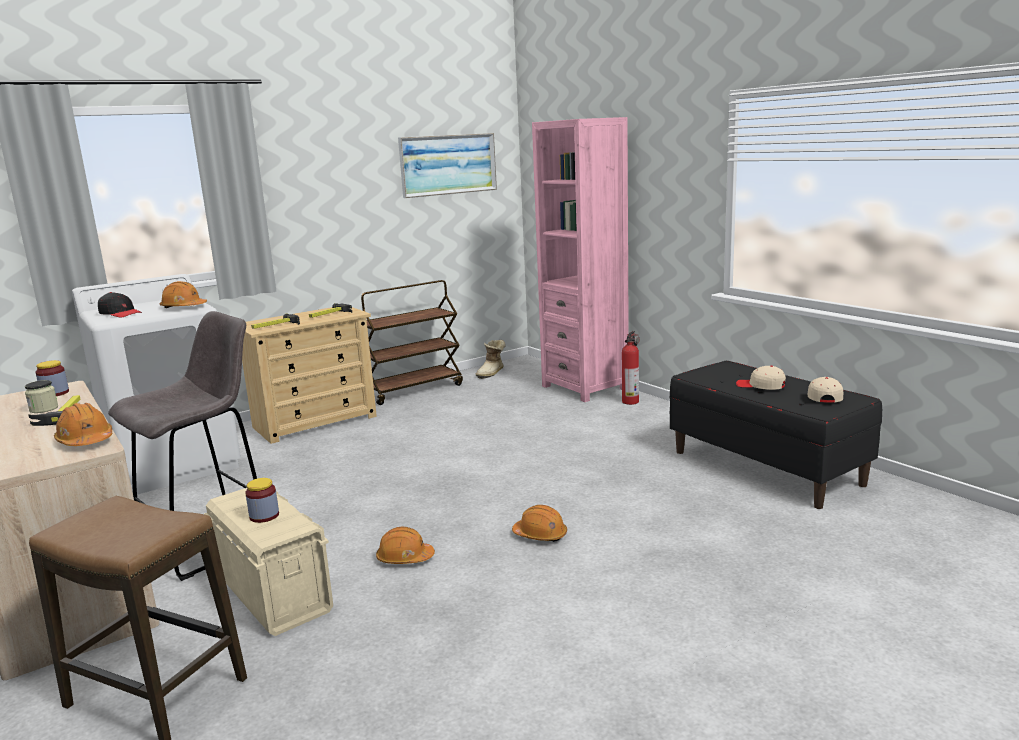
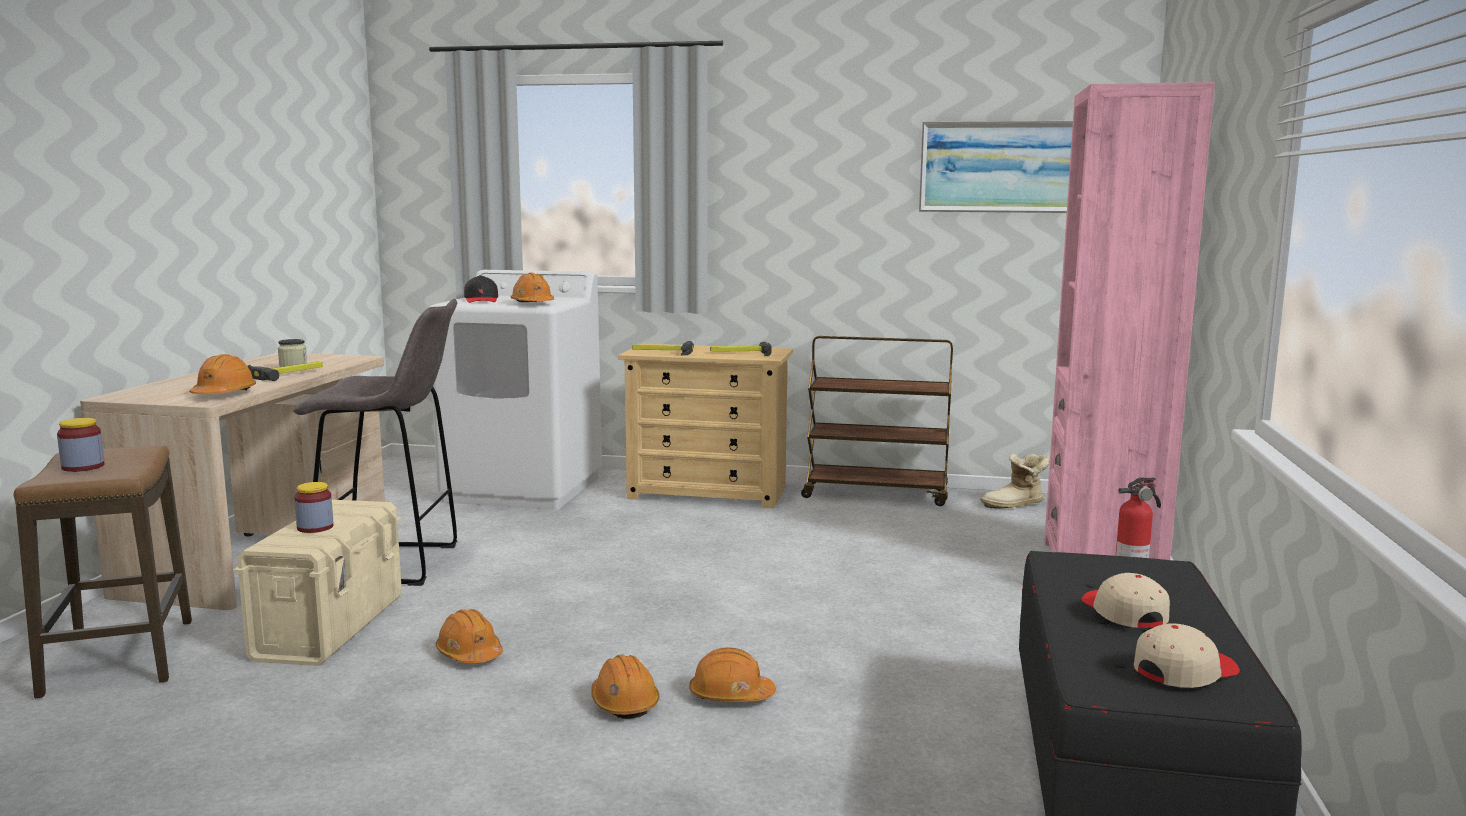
camera: 45 degrees right, 5 degrees down
jar [35,360,69,396] -> jar moved to [57,418,105,472]
none -> orange hard hat [689,647,776,702]

